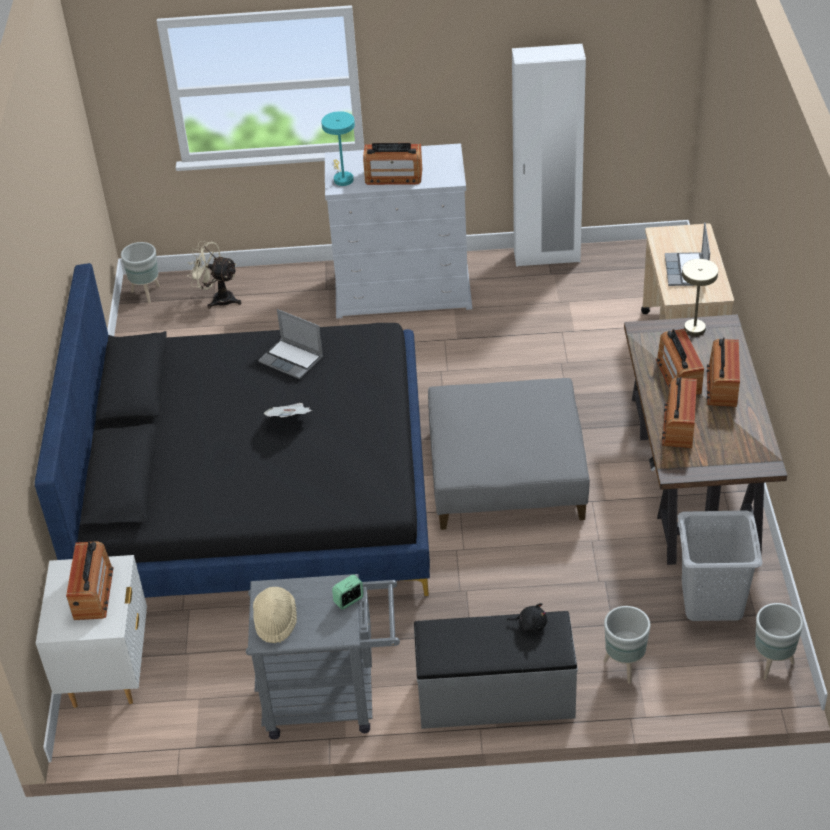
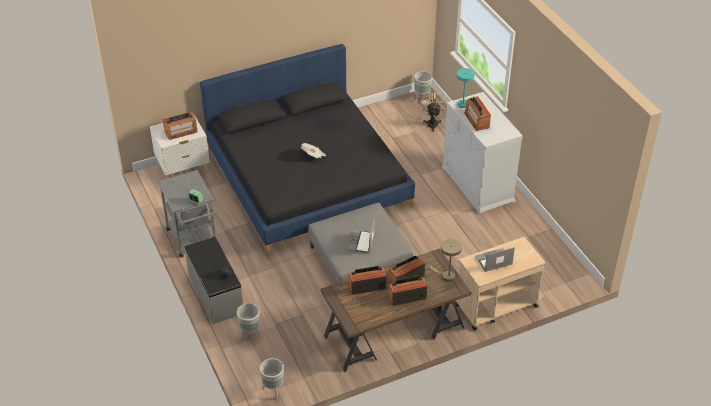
camera: 65 degrees right, 0 degrees up
beige hat [253,587,297,643] -> none
laptop [258,309,323,379] -> laptop moved to [348,217,375,253]
white wardrobe [512,44,586,267] -> none
grey laundry basket [678,510,763,621] -> none

